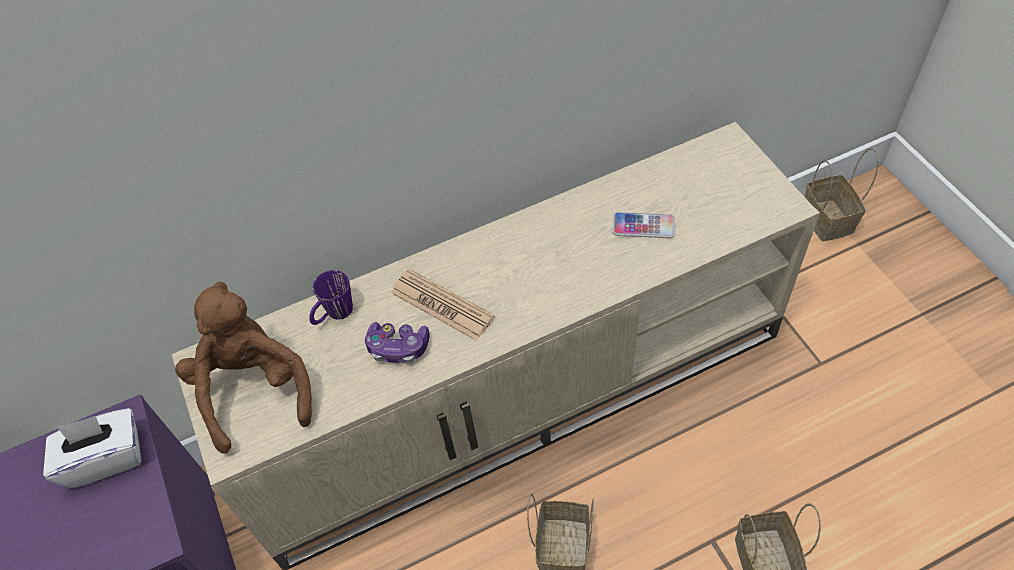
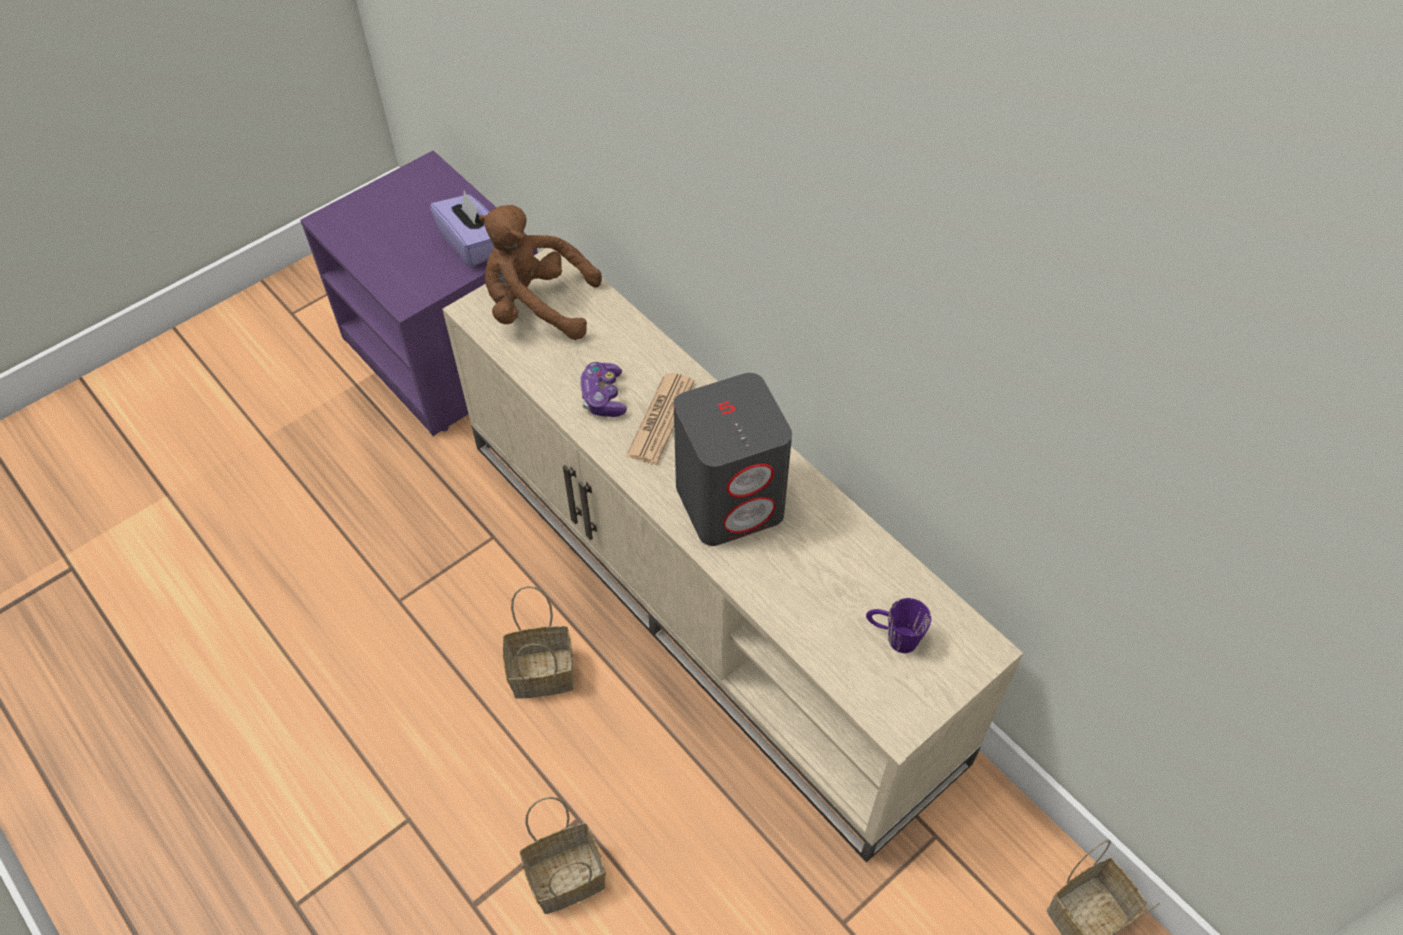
camera: 70 degrees right, 0 degrees up
white tissue box [43,408,142,488] -> purple tissue box [430,190,494,267]
brown plush toy [175,281,312,454] -> brown plush toy turned 135 degrees counterclockwise [479,205,602,340]
purple mug [309,270,353,325] -> purple mug moved to [866,598,931,653]
phone [612,212,675,238] -> none
none -> grey speaker [674,373,792,546]

